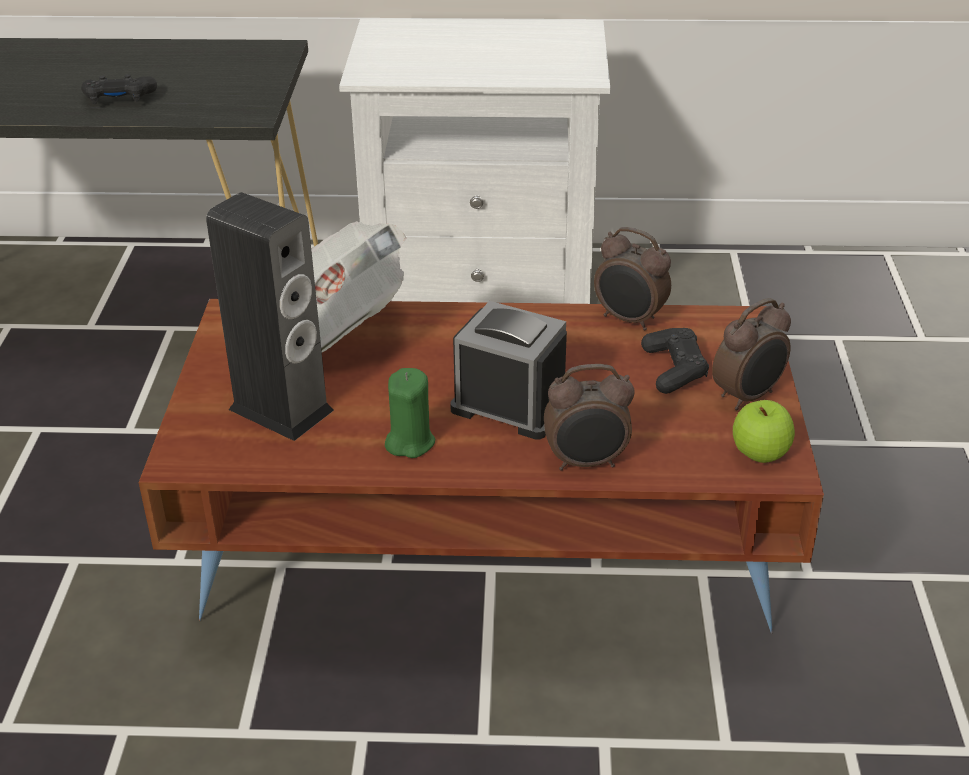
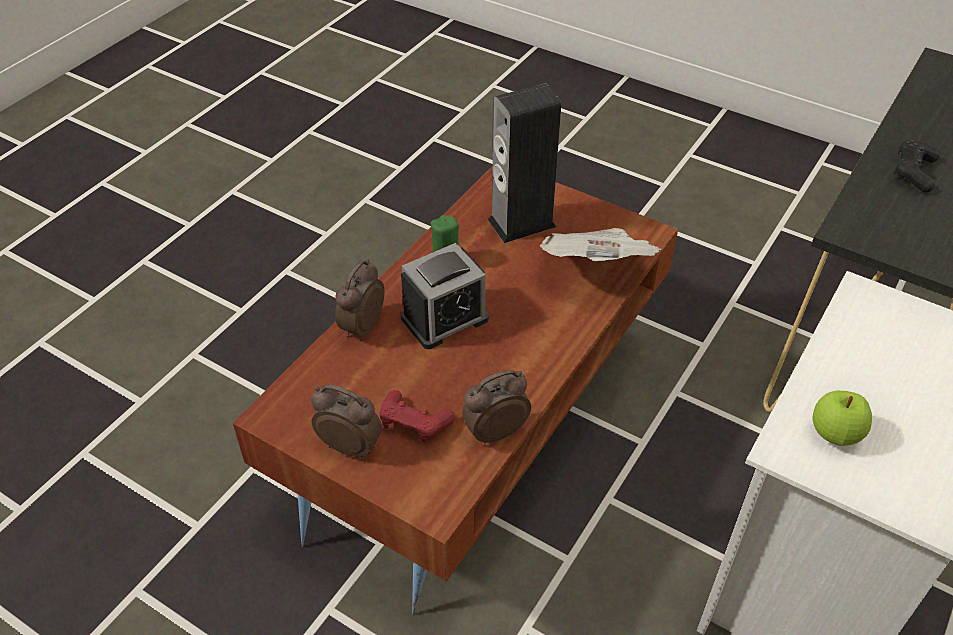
camera: 120 degrees right, 10 degrees up
black game controller [641,328,709,394] -> red game controller [380,390,455,442]
alarm clock [712,298,791,410] -> alarm clock turned 120 degrees clockwise [311,385,382,460]
apple [733,400,795,463] -> apple moved to [812,391,872,446]

